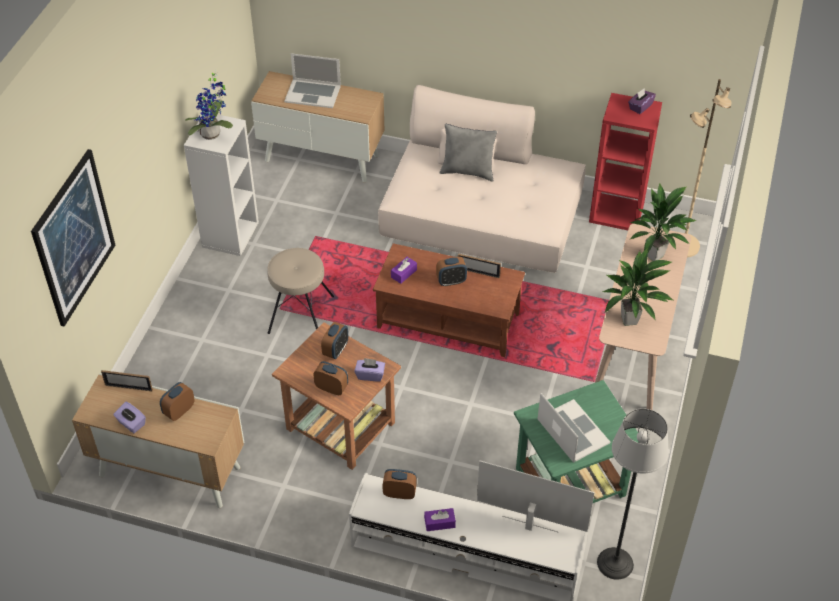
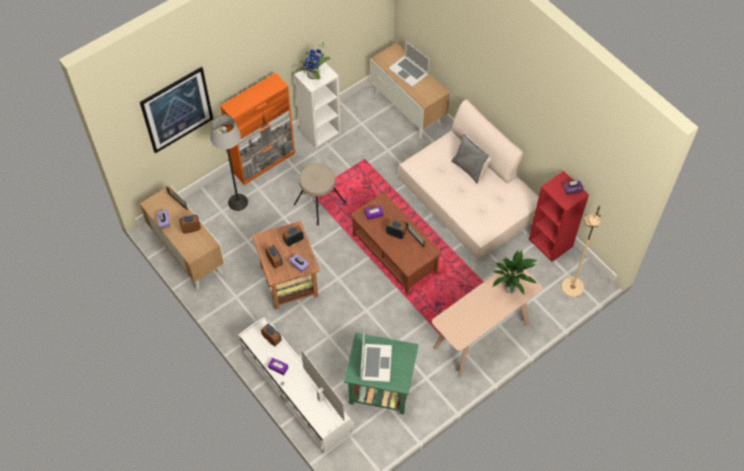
camera: 35 degrees right, 10 degrees up
floor lamp [597,408,669,580] -> floor lamp moved to [210,115,248,211]
potted plant [603,247,673,326] -> none
none -> orange cabinet [220,73,295,185]

